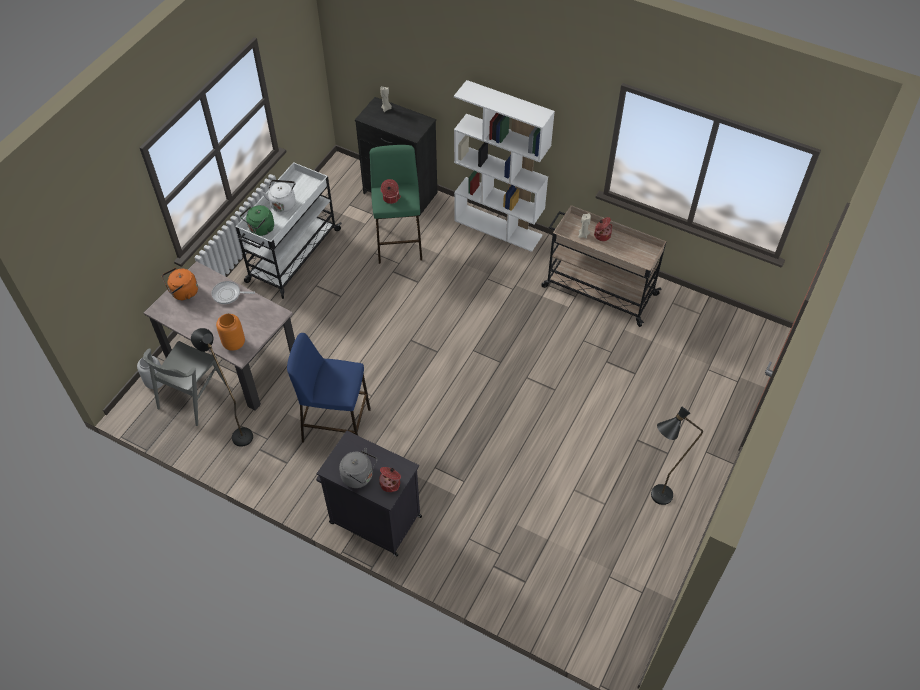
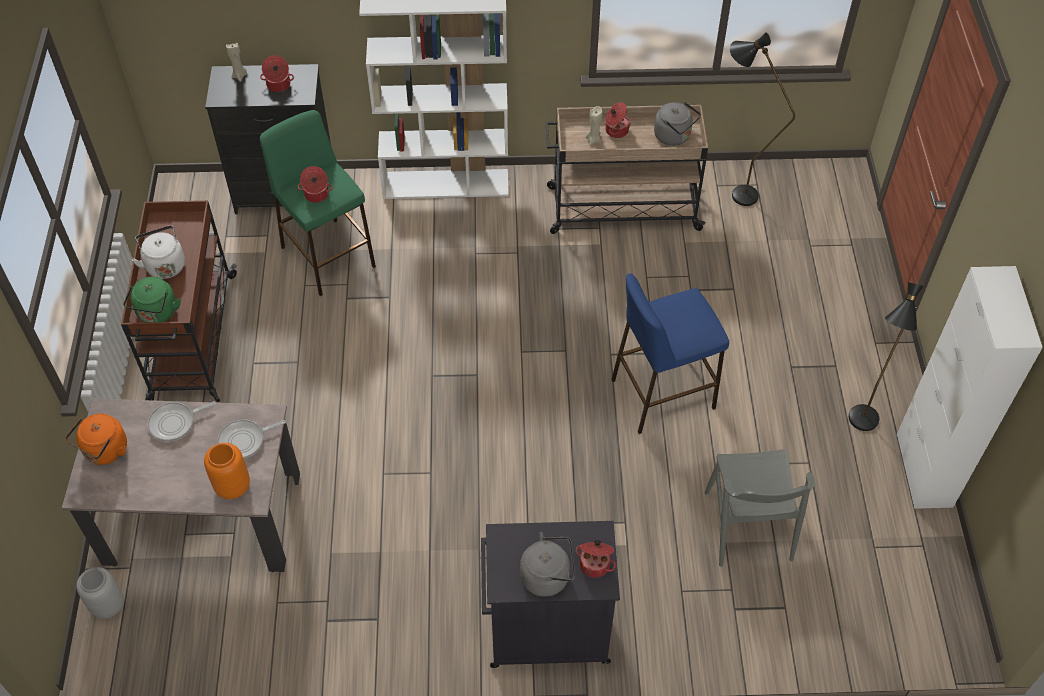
camera: 30 degrees left, 0 degrees up
grey chair [142,341,226,426] -> grey chair moved to [705,449,815,567]
black floor lamp [191,328,253,447] -> black floor lamp moved to [730,33,795,206]
white cart [236,162,342,299] -> brown cart [121,200,237,402]
blue stool [287,333,371,443] -> blue stool moved to [611,273,729,434]
none -> frying pan [217,419,286,459]
none -> cooking pot [260,55,294,92]
none -> grey kettle [654,102,701,146]
none -> white cabinet [897,266,1043,509]

